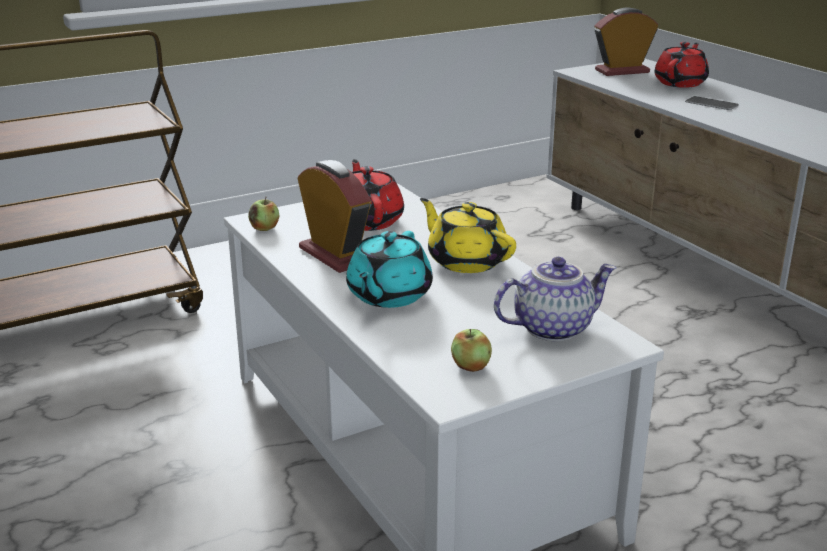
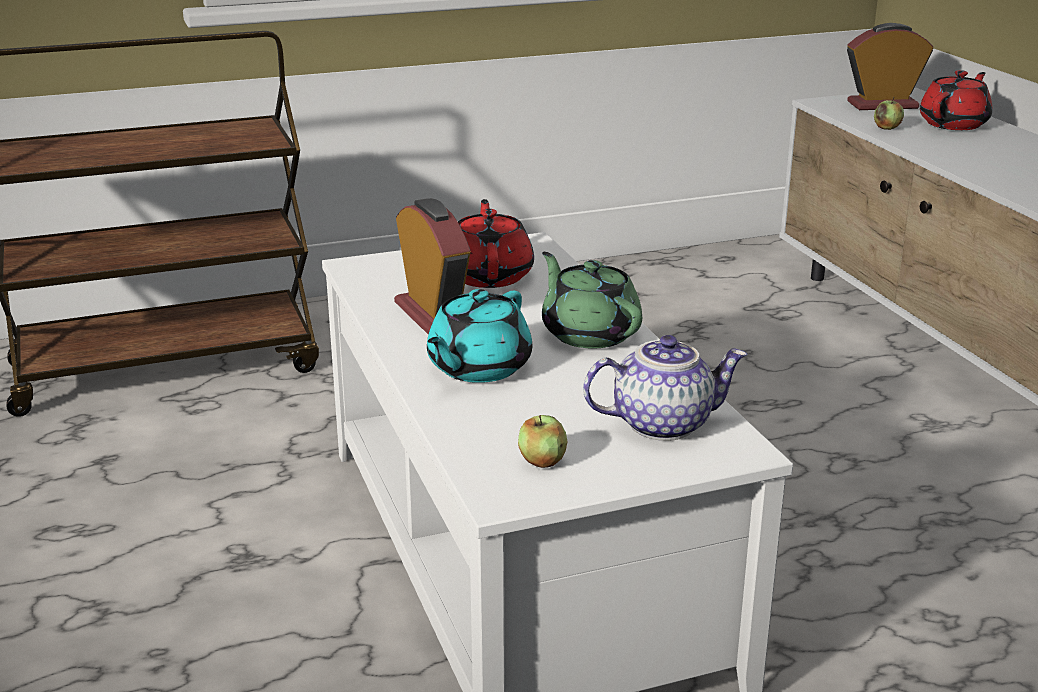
camera: 10 degrees right, 0 degrees up
apple [248,196,280,231] -> apple moved to [874,96,904,130]
yellow teapot [420,198,516,273] -> green teapot [542,252,642,349]
phone [685,96,739,110] -> none

